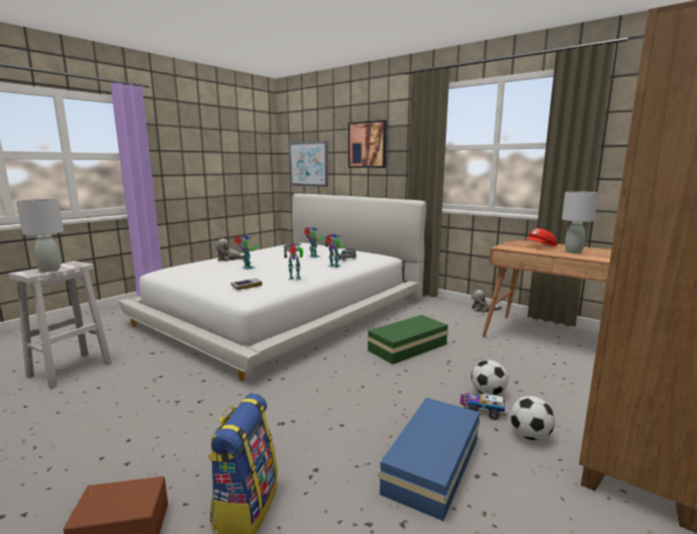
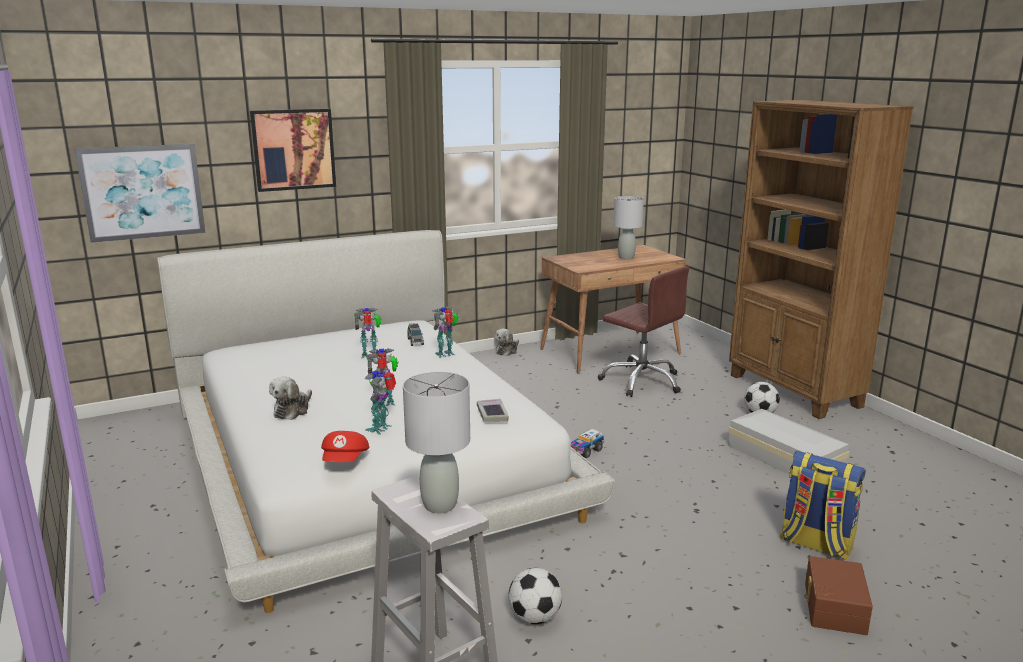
camera: 65 degrees left, 5 degrees up
toy robot [284,243,303,280] -> toy robot moved to [365,369,396,435]
green storage box [367,315,449,364] -> none
blue storage box [378,398,480,521] -> white storage box [728,409,849,475]
toy truck [460,393,506,420] -> toy truck moved to [571,429,605,458]
football [471,360,508,396] -> football moved to [508,568,562,624]
red cap [524,229,557,246] -> red cap moved to [321,431,369,462]
none -> brown office chair [598,266,689,397]

